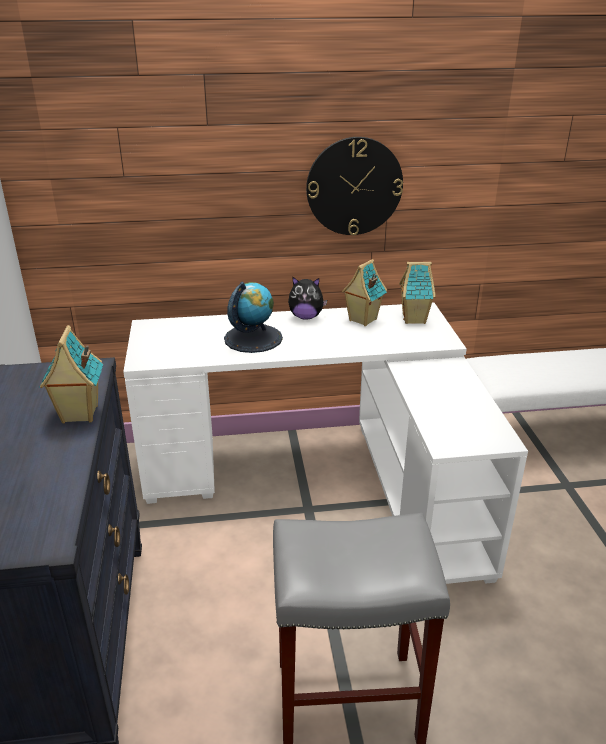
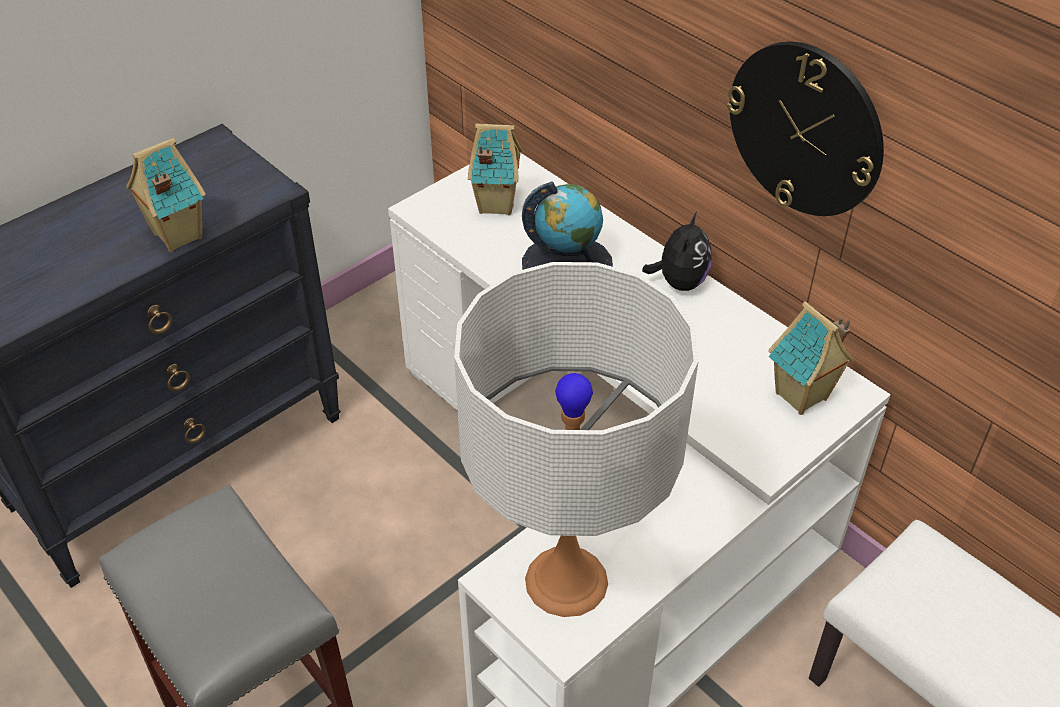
camera: 55 degrees right, 15 degrees up
plush toy [288,277,327,320] -> plush toy turned 135 degrees counterclockwise [642,212,711,291]
toy house [342,259,387,326] -> toy house moved to [468,124,522,216]
none -> white table lamp [454,262,699,617]

